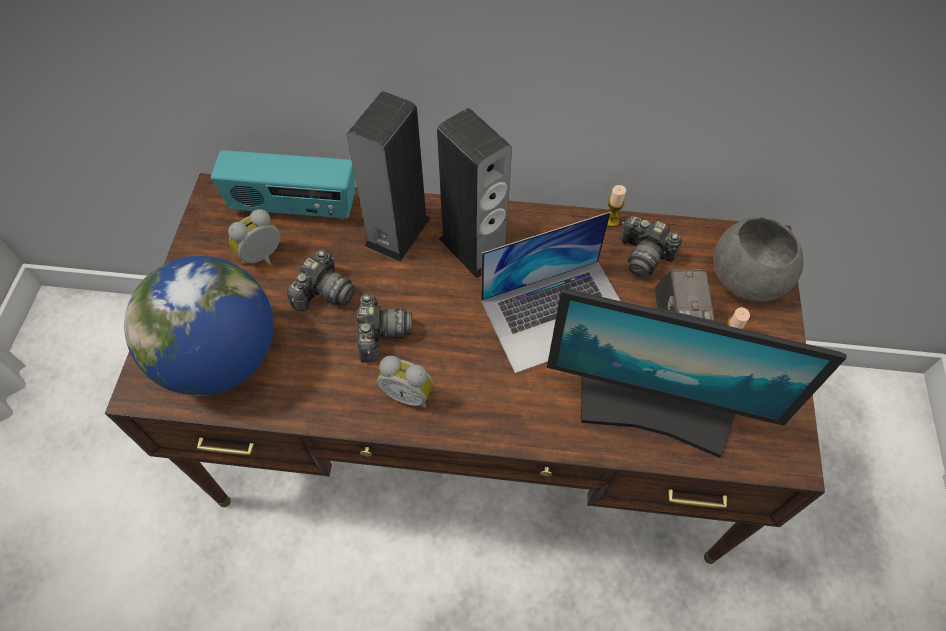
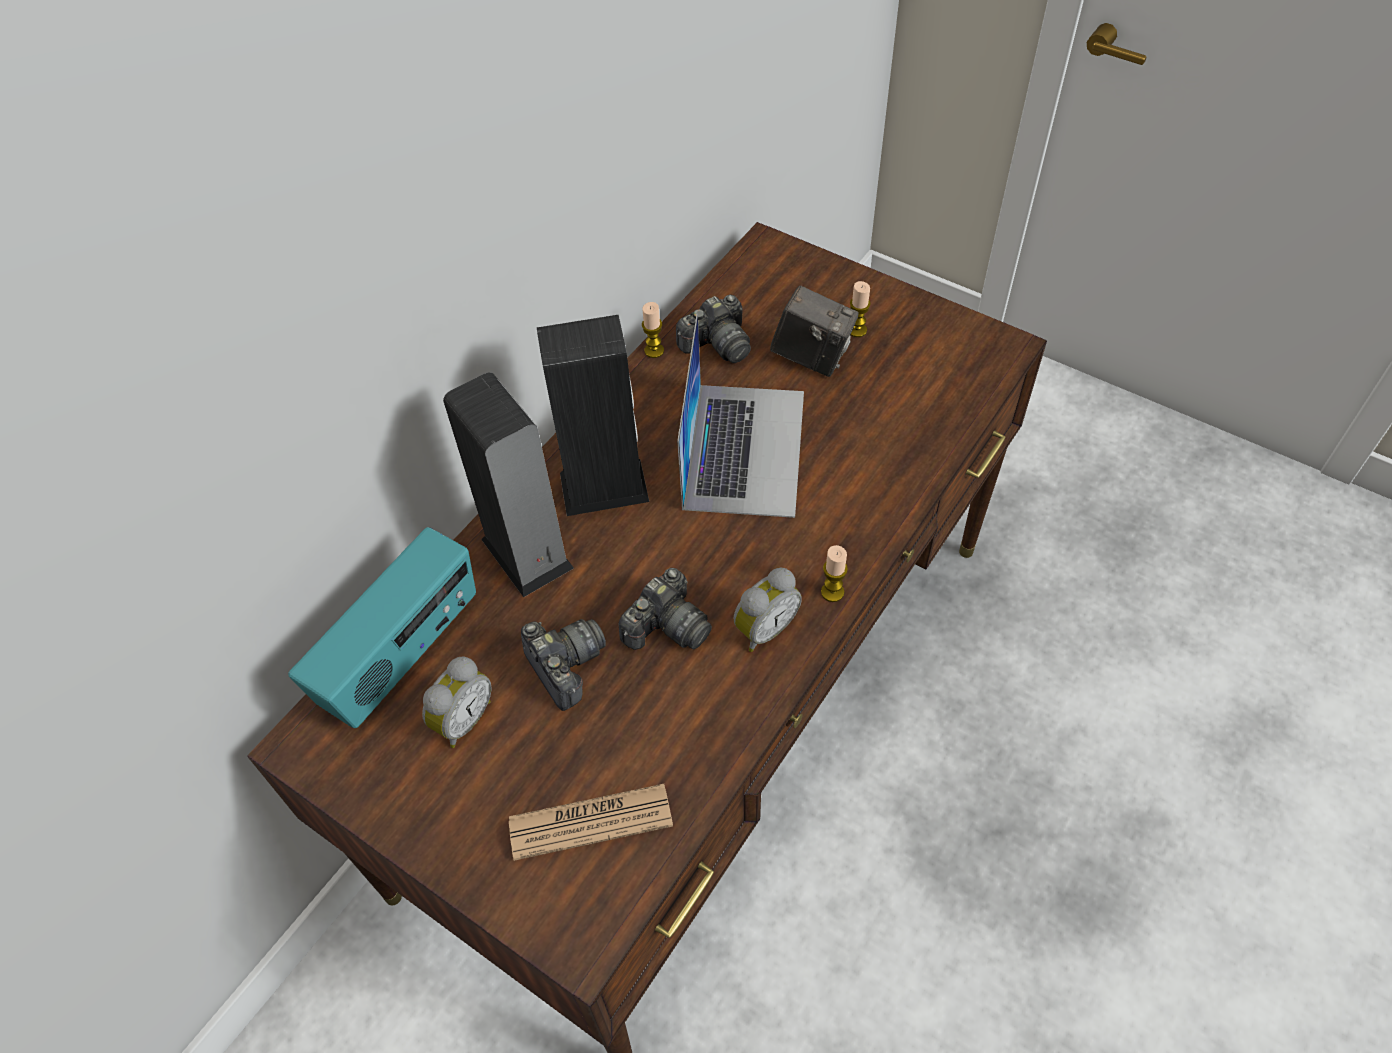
camera: 60 degrees left, 5 degrees down
globe [124,256,273,396] -> newspaper [509,784,673,861]
alarm clock [228,209,280,266] -> alarm clock turned 135 degrees counterclockwise [422,656,492,748]
camera [357,294,412,362] -> camera turned 105 degrees clockwise [619,568,712,650]
monitor [547,289,847,458] -> none
grey bowl [713,217,804,302] -> none
none -> candle [821,545,848,602]

